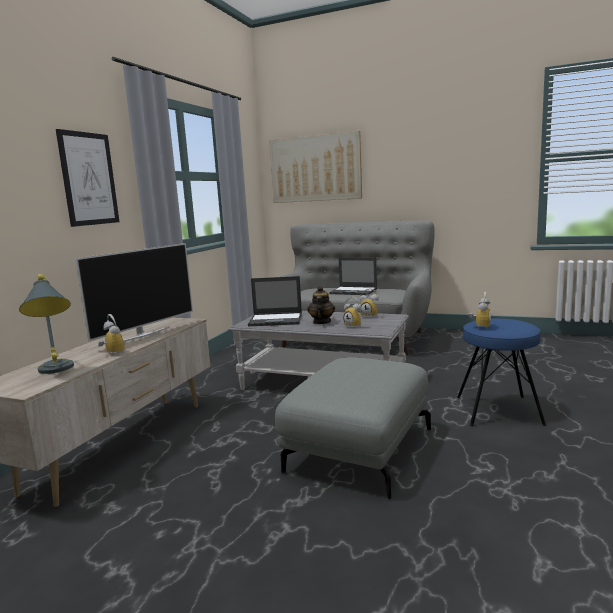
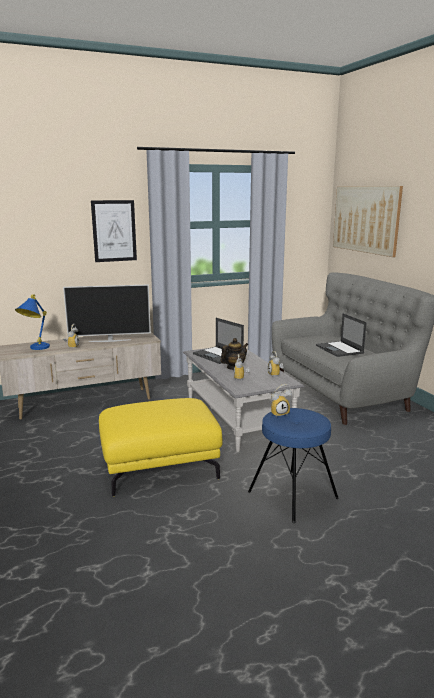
camera: 45 degrees right, 5 degrees up
grey table lamp [19,274,74,374] -> blue table lamp [15,294,50,350]
grey ottoman [275,357,431,499] -> yellow ottoman [99,398,223,496]

